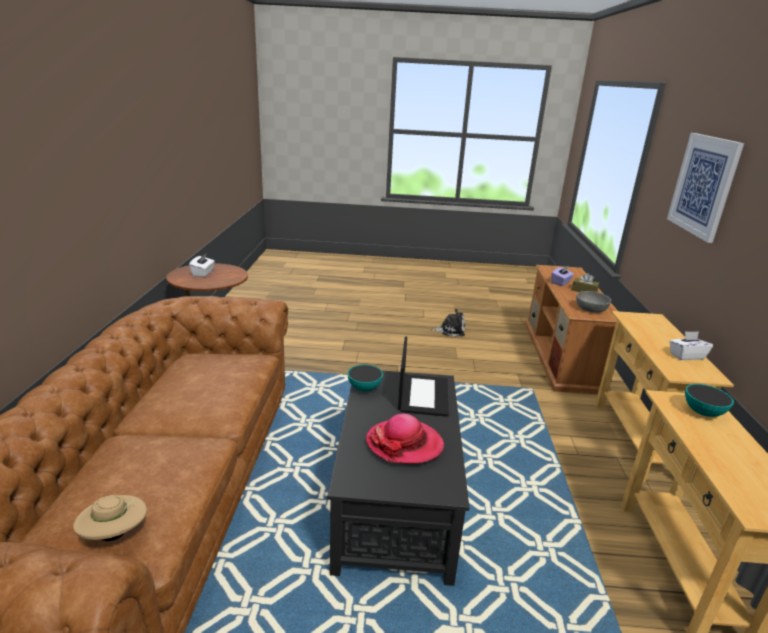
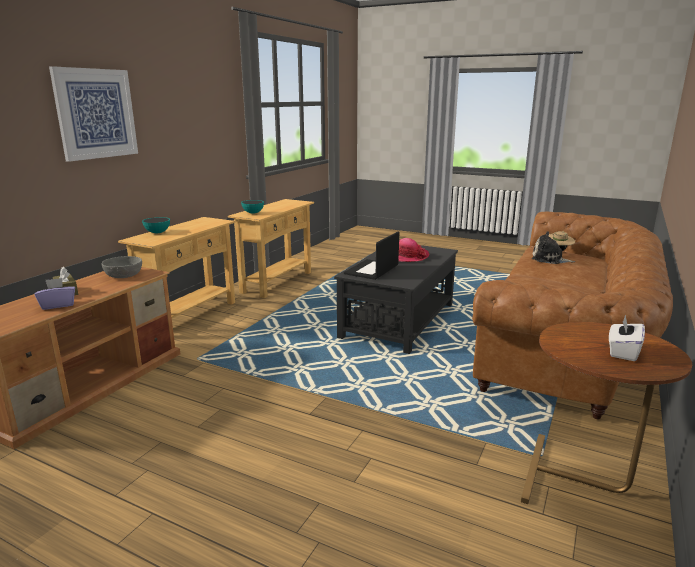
camera: 155 degrees left, 5 degrees down
bowl [347,364,383,391] -> bowl moved to [142,217,170,233]
plush toy [432,309,465,337] -> plush toy moved to [532,231,575,264]
white tissue box [669,331,713,360] -> none

